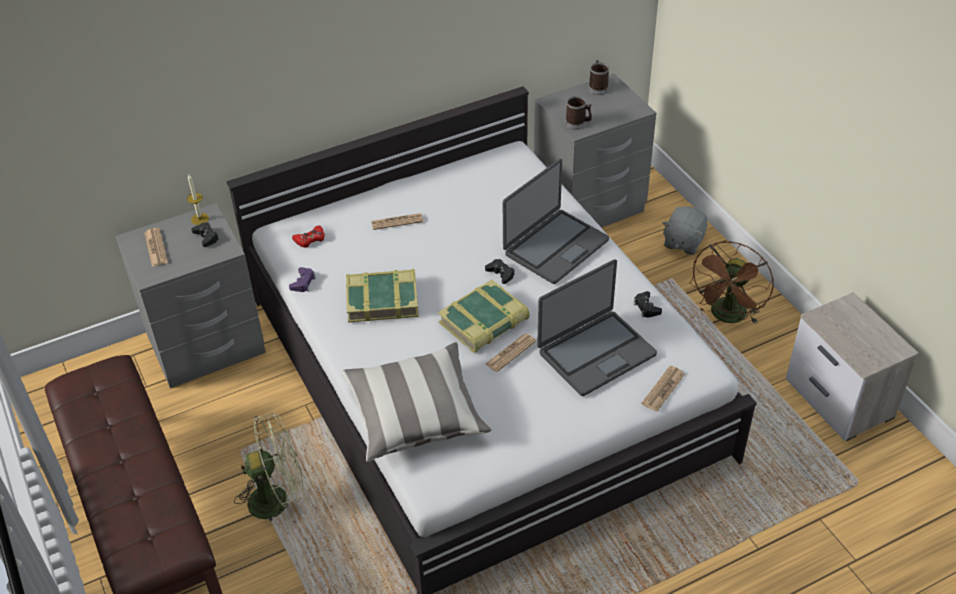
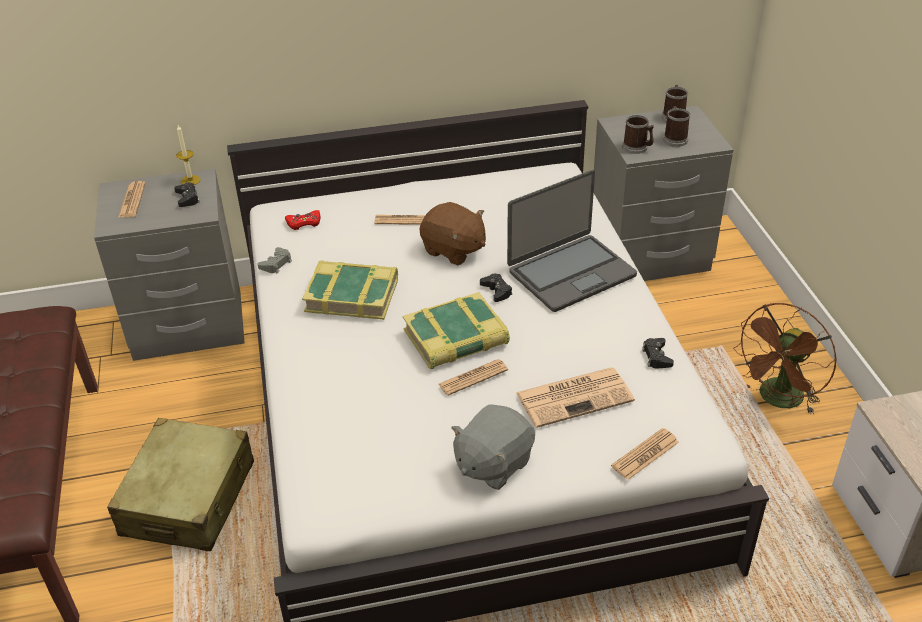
camera: 15 degrees right, 5 degrees down
green fan [234,413,304,521] -> beige suitcase [107,418,254,551]
purple game controller [289,267,316,292] -> grey game controller [258,247,292,273]
pillow [340,342,491,462] -> none
laptop [537,259,657,396] -> newspaper [516,367,635,428]
grey plush toy [662,206,708,255] -> grey plush toy moved to [451,404,535,490]
none -> brown plush toy [419,202,486,265]
none -> mug [663,106,690,147]

